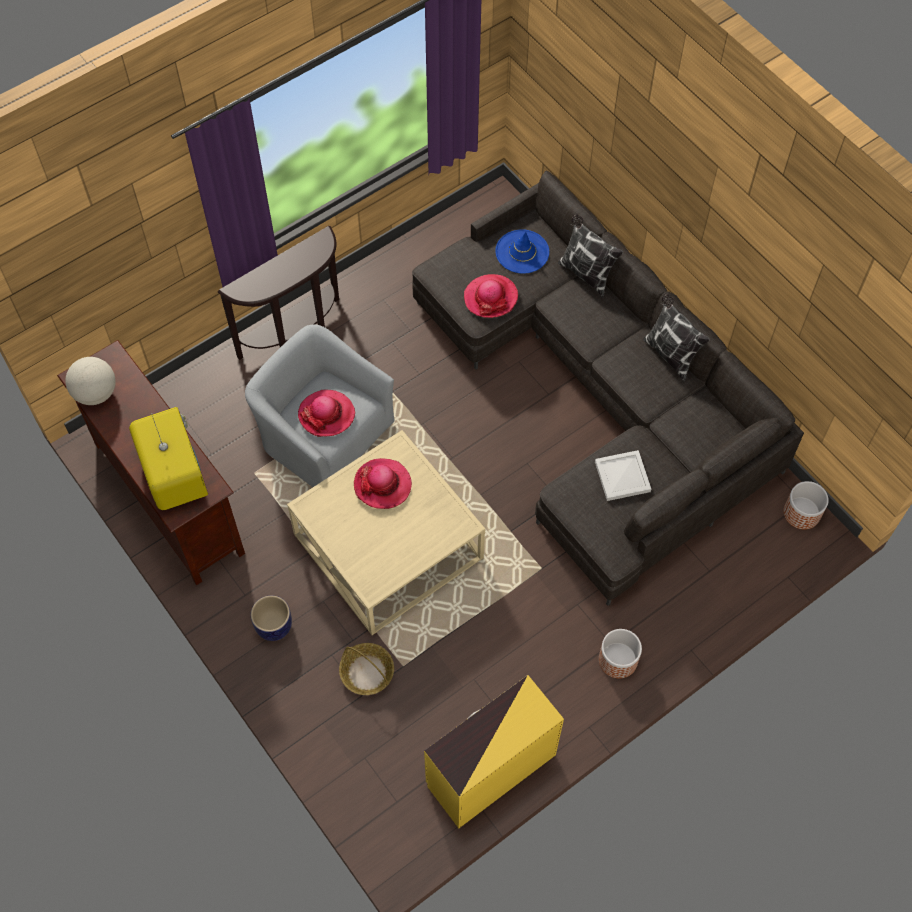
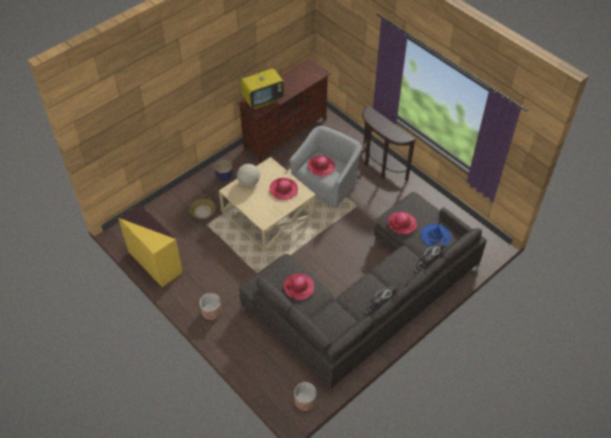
camera: 85 degrees right, 10 degrees down
globe [65,357,116,405] -> globe moved to [237,164,260,187]
white tray [595,450,651,501] -> hat [283,273,314,300]

